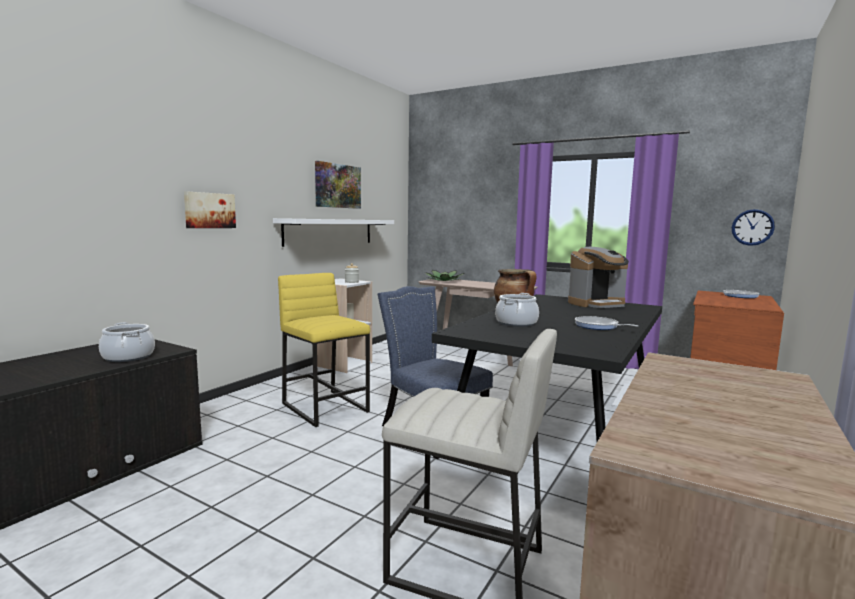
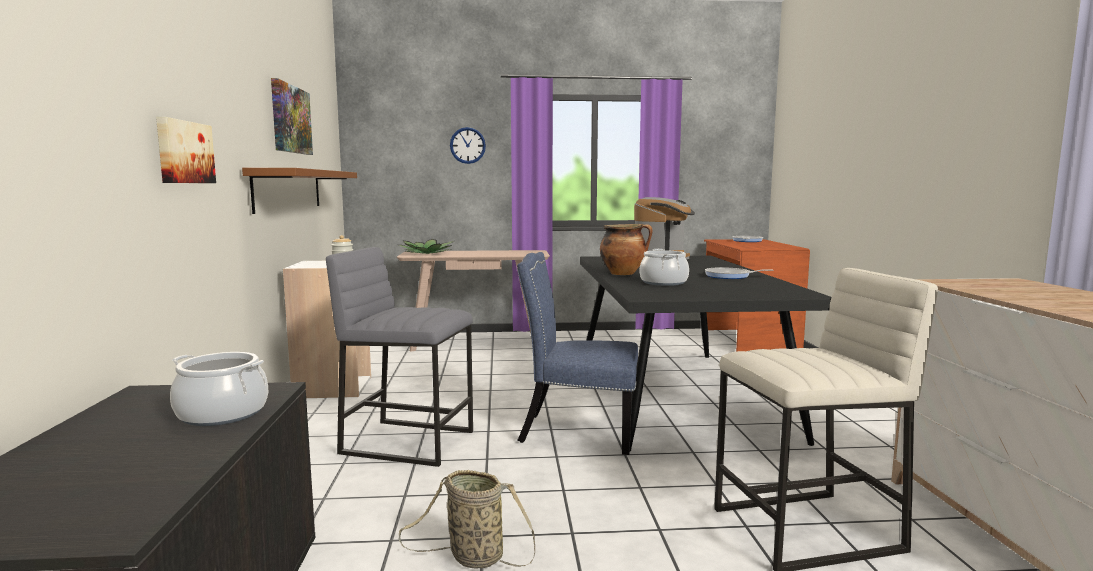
camera: 35 degrees left, 0 degrees up
white shelf [273,218,394,247] -> brown shelf [242,168,357,214]
yellow stool [278,273,370,427] -> grey stool [326,247,473,467]
wall clock [732,209,775,246] -> wall clock moved to [450,127,486,164]
none -> basket [399,470,535,568]

